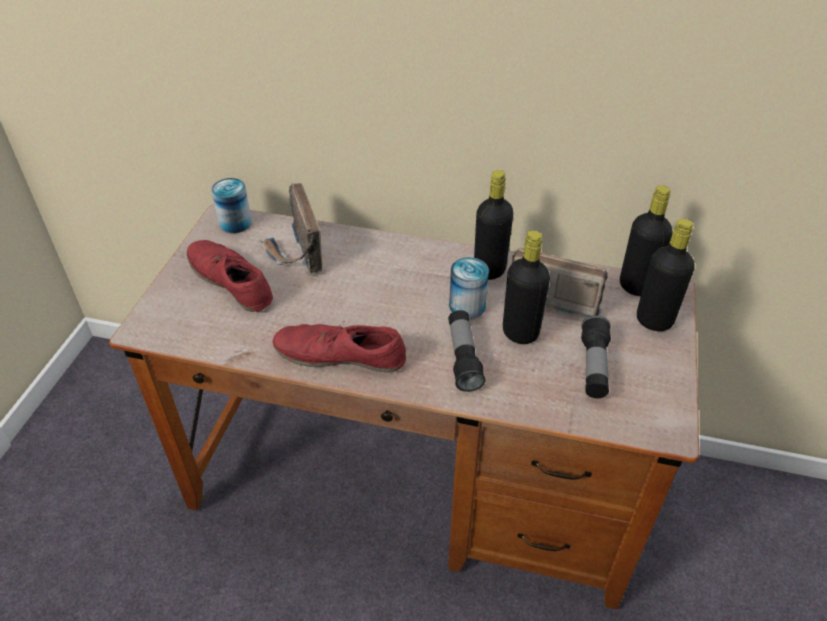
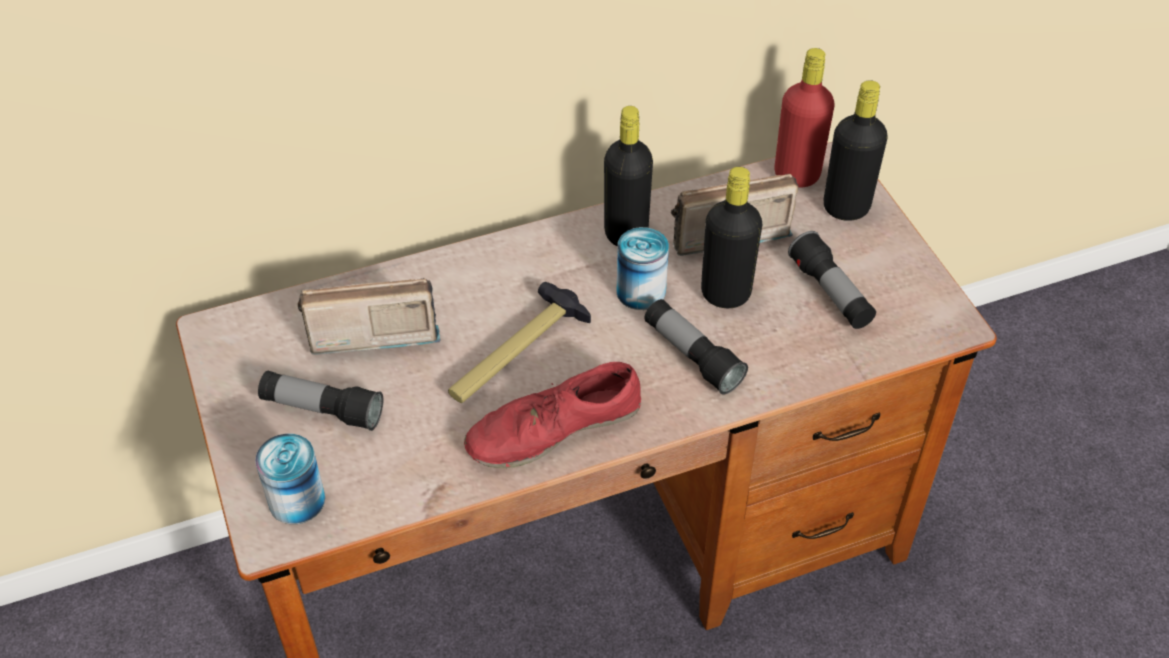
camera: 35 degrees left, 5 degrees up
red shoe [187,240,273,312] -> flashlight [258,371,383,431]
can [211,178,252,233] -> can moved to [255,434,325,524]
radio [260,183,322,275] -> radio turned 135 degrees clockwise [298,278,441,355]
black bottle [620,185,673,296] -> red bottle [774,48,835,188]
none -> hammer [448,282,591,403]

